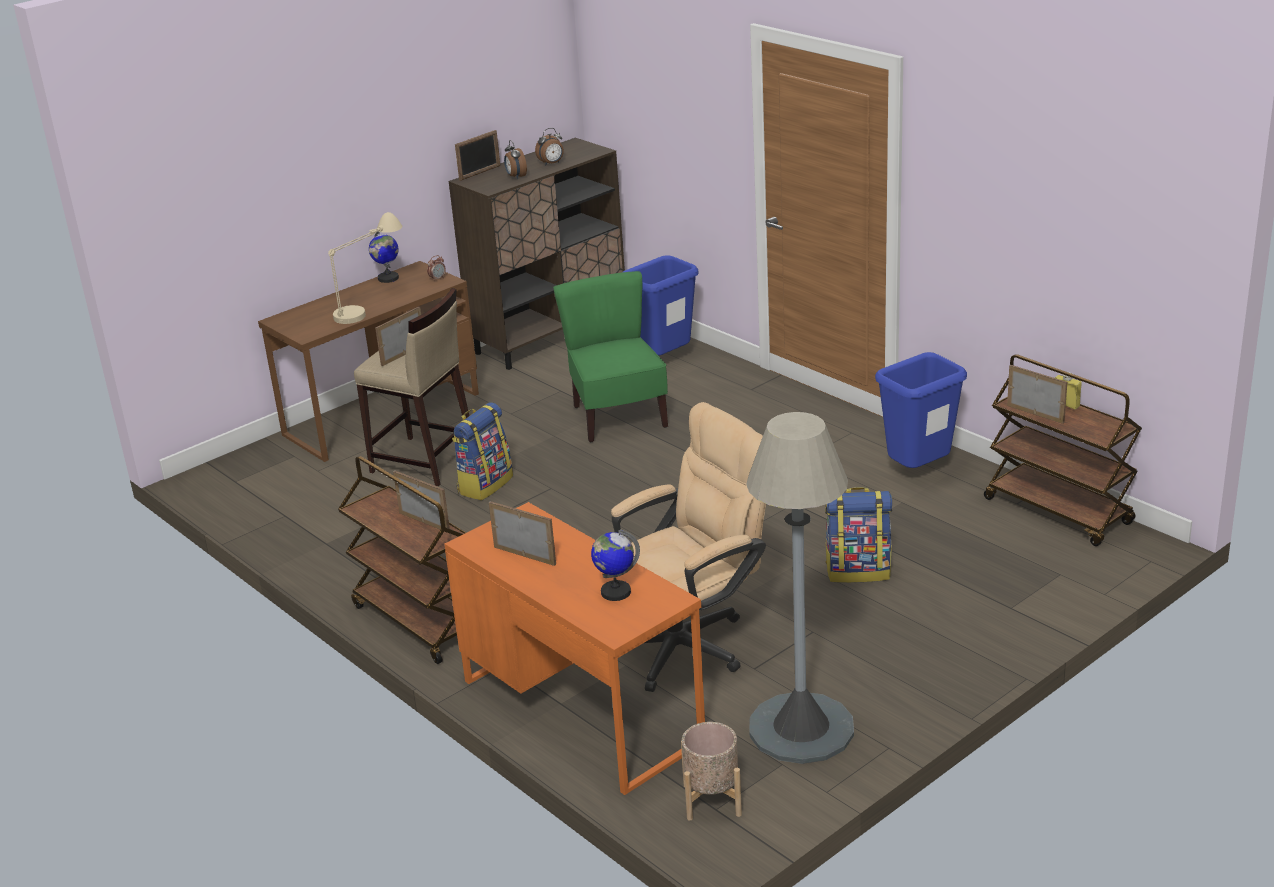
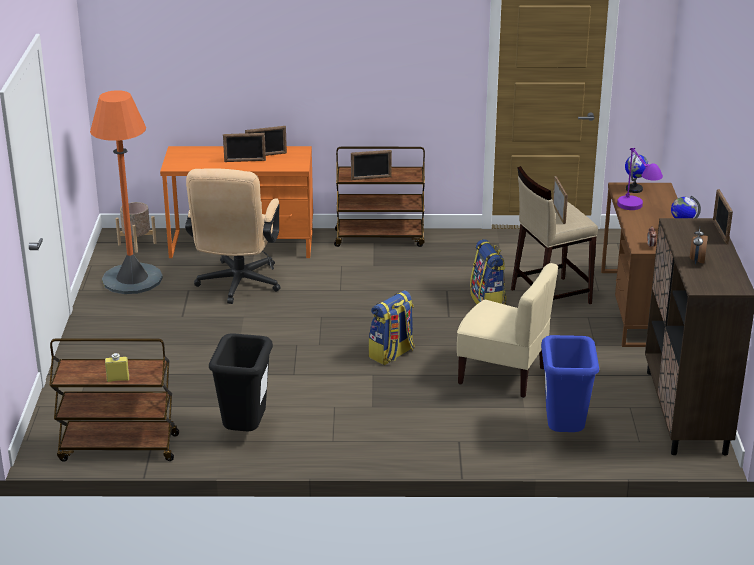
camera: 130 degrees right, 0 degrees up
beige table lamp [328,212,402,324] -> purple table lamp [617,148,663,210]
alarm clock [504,140,527,179] -> none
green chair [553,271,668,442] -> beige chair [457,263,558,398]
globe [591,529,640,601] -> globe moved to [625,154,649,193]
grey floor lamp [746,412,854,764] -> orange floor lamp [90,90,163,294]
backpack [825,487,892,583] -> backpack moved to [368,290,414,365]
blue trash can [875,352,967,468] -> black trash can [209,333,273,431]
picture frame [1007,365,1067,424] -> picture frame moved to [223,133,266,162]

